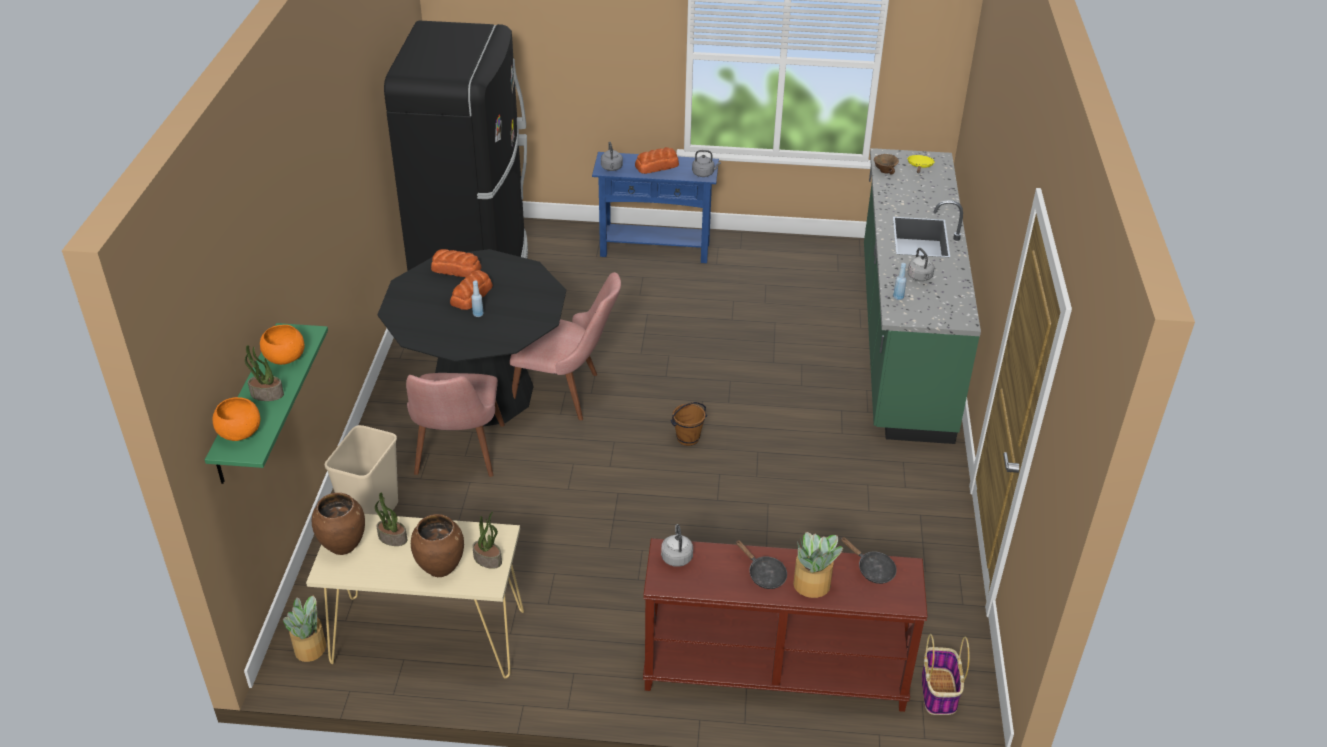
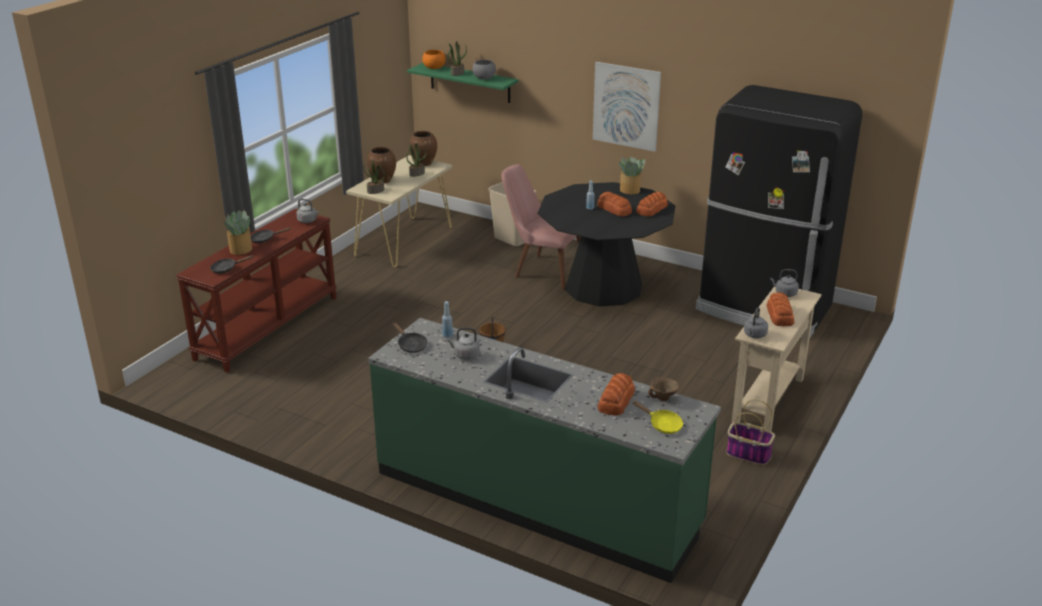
camera: 115 degrees right, 10 degrees down
orange bowl [260,325,305,365] -> grey bowl [472,60,496,79]
potted plant [283,595,326,662] -> potted plant moved to [619,156,645,194]
pink chair [510,272,621,420] -> none
blue console table [592,152,719,263] -> beige console table [731,287,822,431]
basket [921,634,970,715] -> basket moved to [727,399,775,465]
none -> black frying pan [393,322,428,353]
none -> picture [593,62,661,152]
none -> bread [598,373,635,416]

